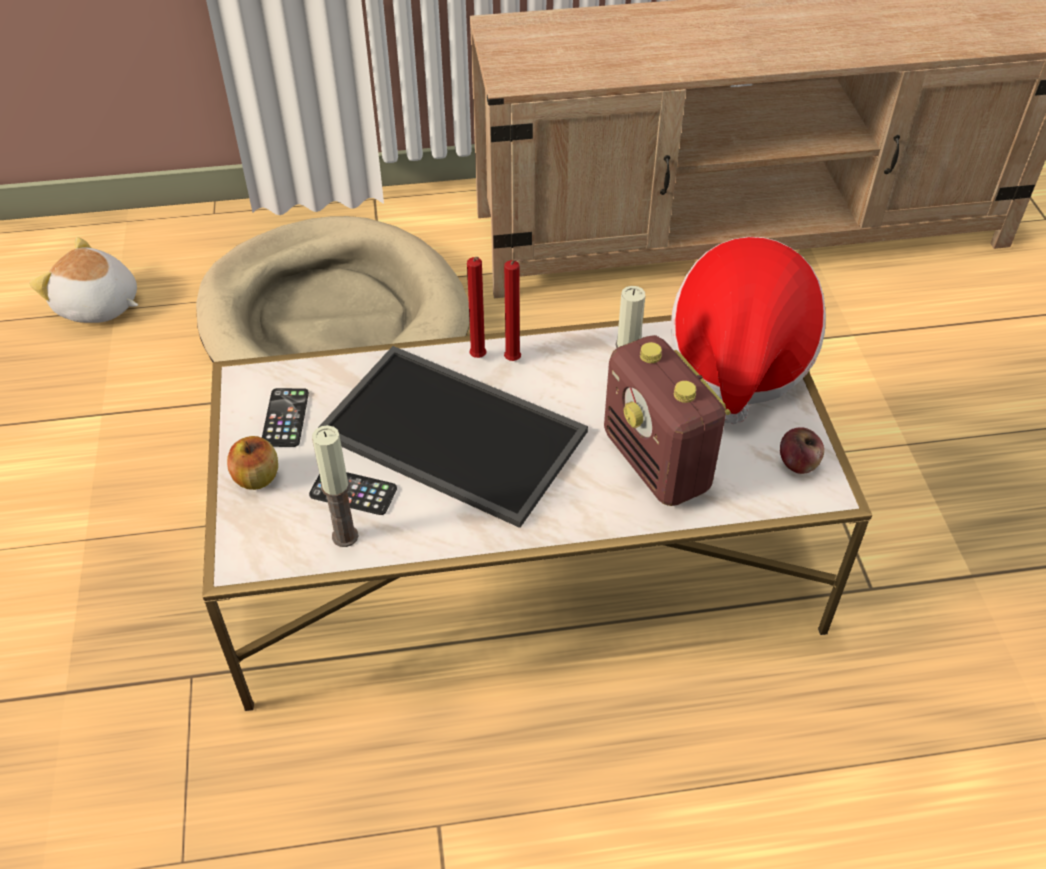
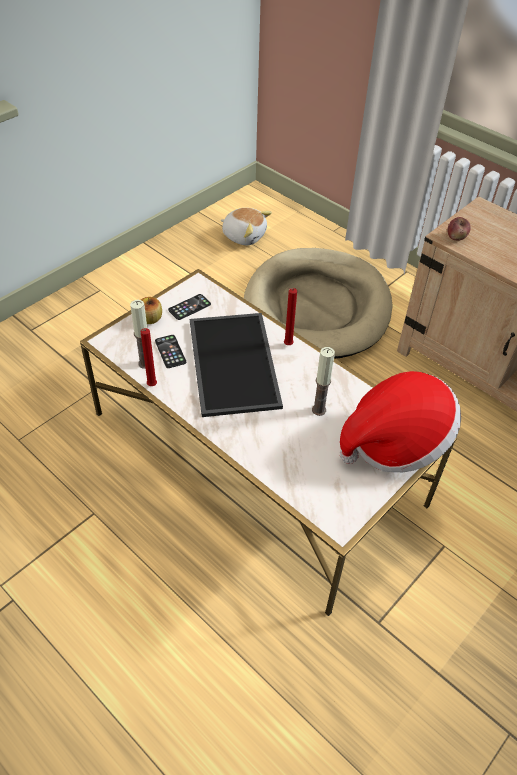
camera: 50 degrees right, 0 degrees up
plush toy [29,237,138,323] -> plush toy turned 135 degrees clockwise [221,208,272,245]
red candle [504,258,523,361] -> red candle moved to [141,328,157,386]
radio [604,335,731,506] -> none
apple [780,427,824,474] -> apple moved to [448,217,471,241]

